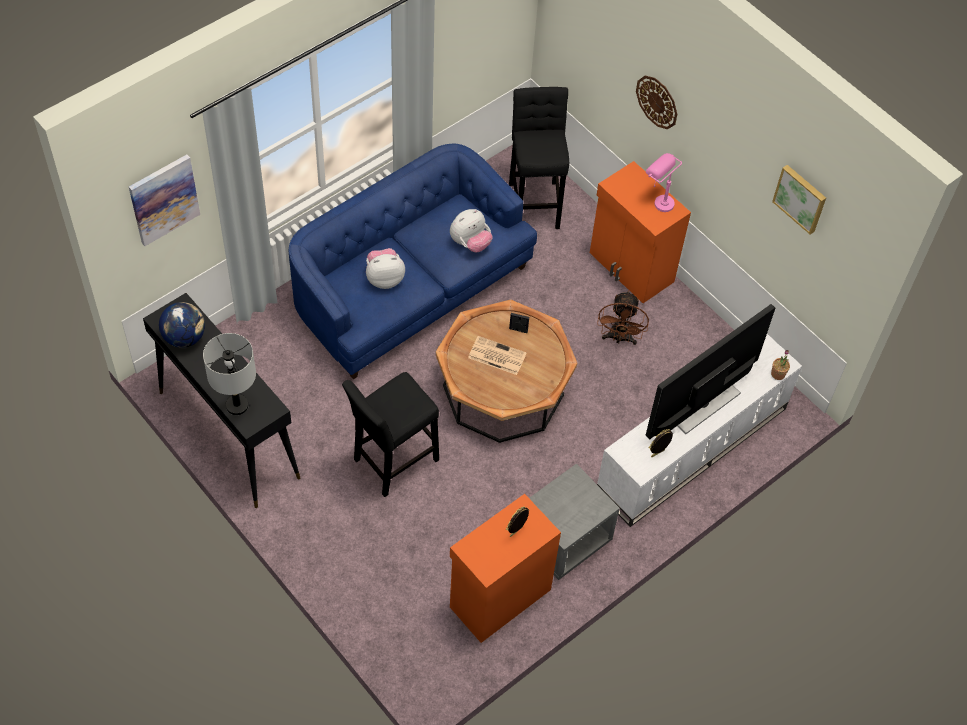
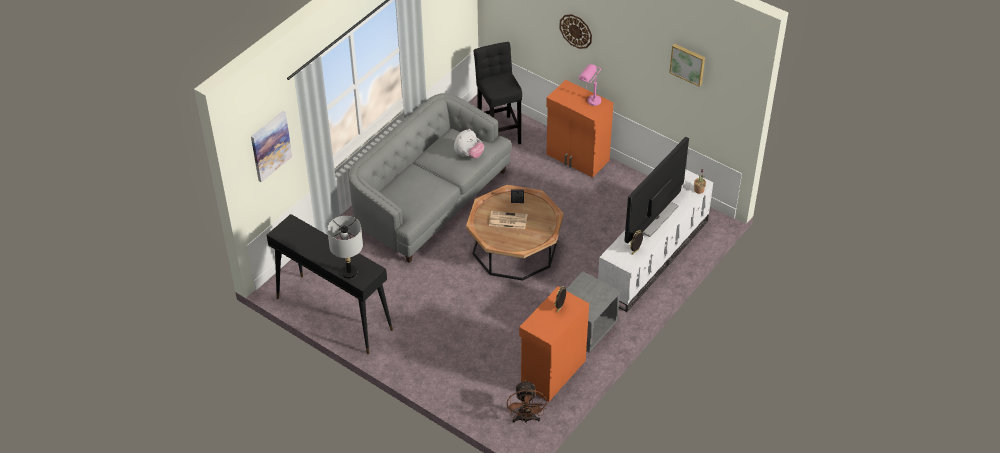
camera: 10 degrees left, 10 degrees down
globe [159,302,205,348] -> none
blue sofa [289,144,537,379] -> grey sofa [349,93,512,263]
black stool [342,372,439,497] -> none
plush toy [366,248,405,289] -> none
brown fan [597,290,649,345] -> brown fan moved to [507,380,547,424]

